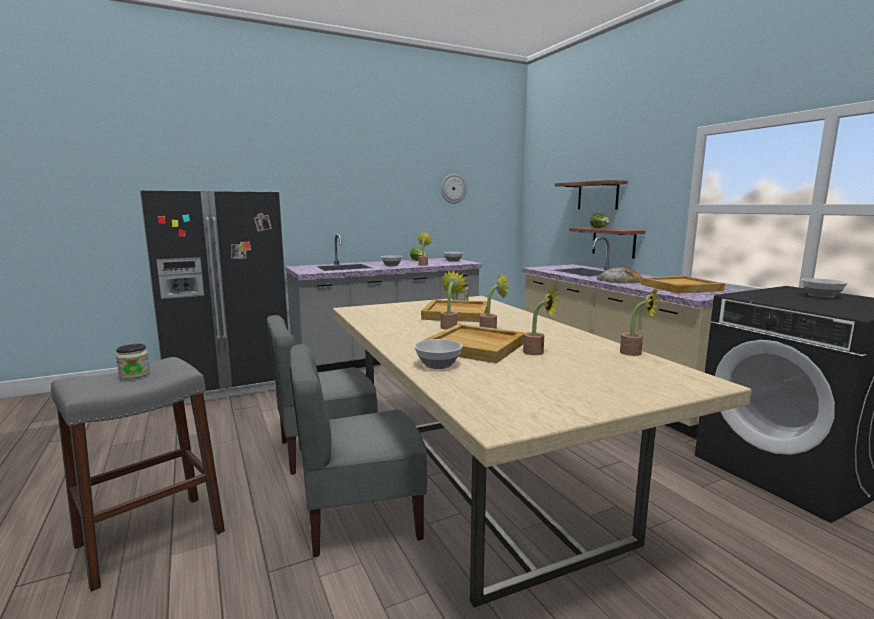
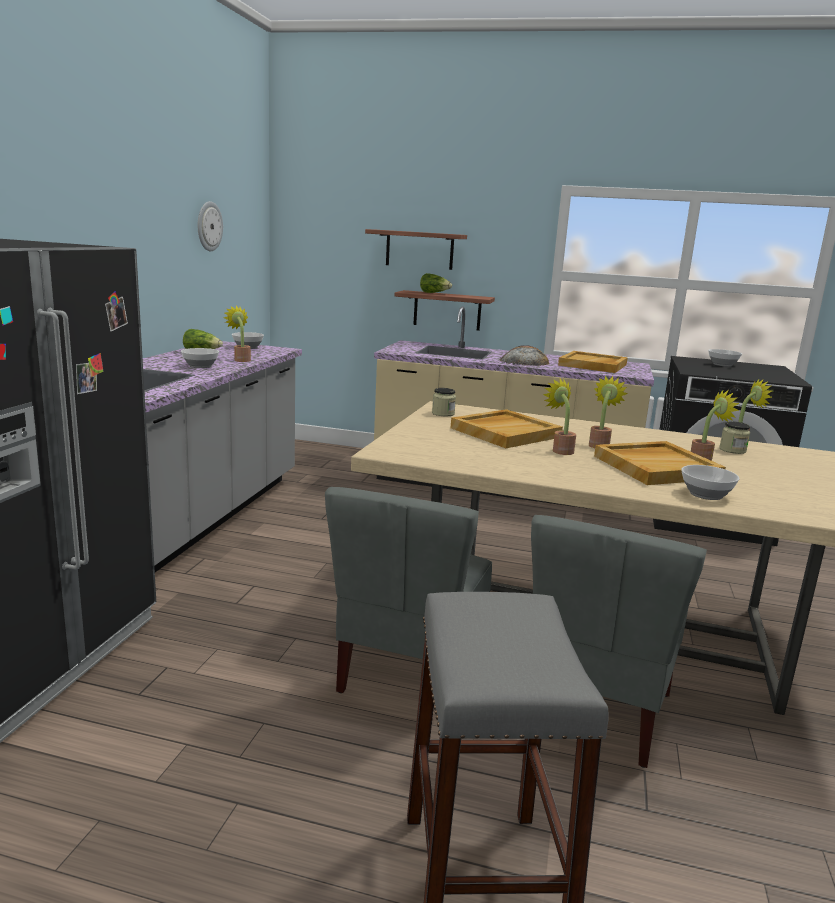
camera: 50 degrees left, 5 degrees up
jar [116,344,151,379] -> jar moved to [719,421,750,454]

